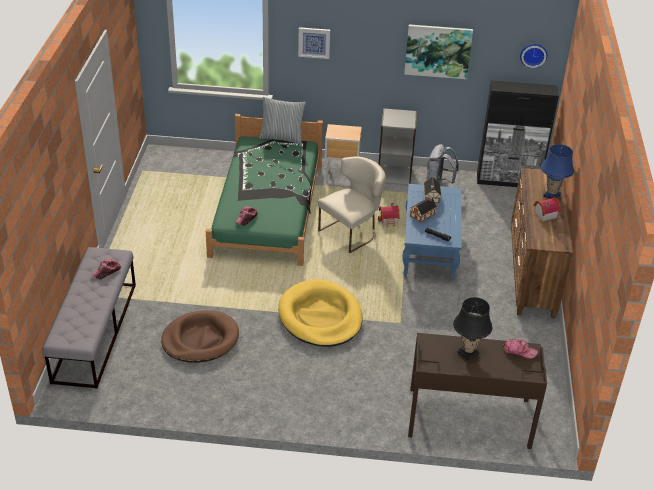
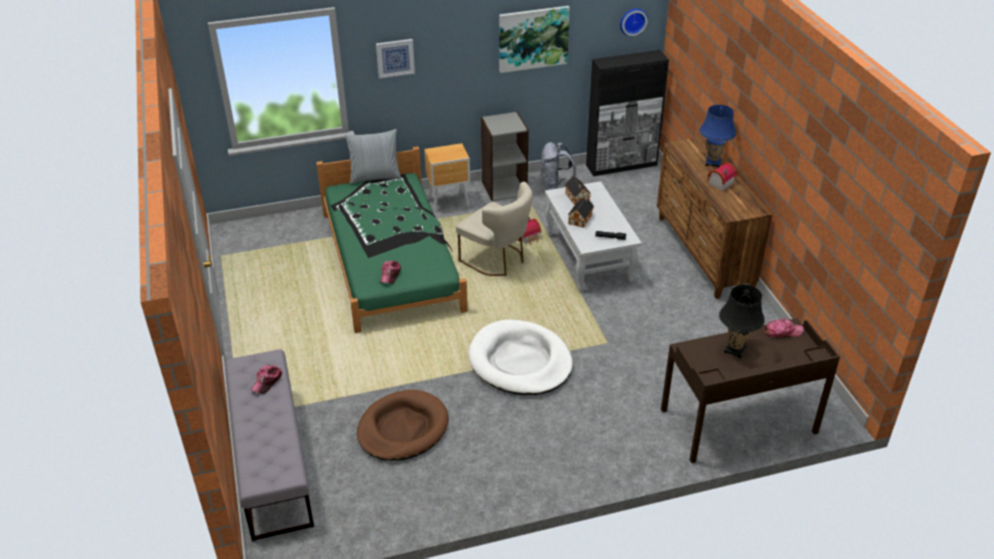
camera: 20 degrees left, 0 degrees up
yellow dog bed [278,279,363,347] -> white dog bed [469,320,573,395]
beige chair [318,156,386,253] -> beige chair turned 105 degrees clockwise [456,182,533,276]
blue coffee table [402,184,462,280] -> white coffee table [545,181,642,292]

